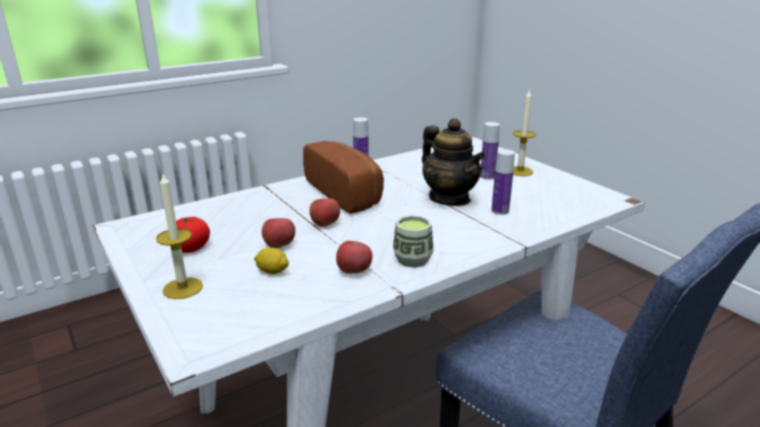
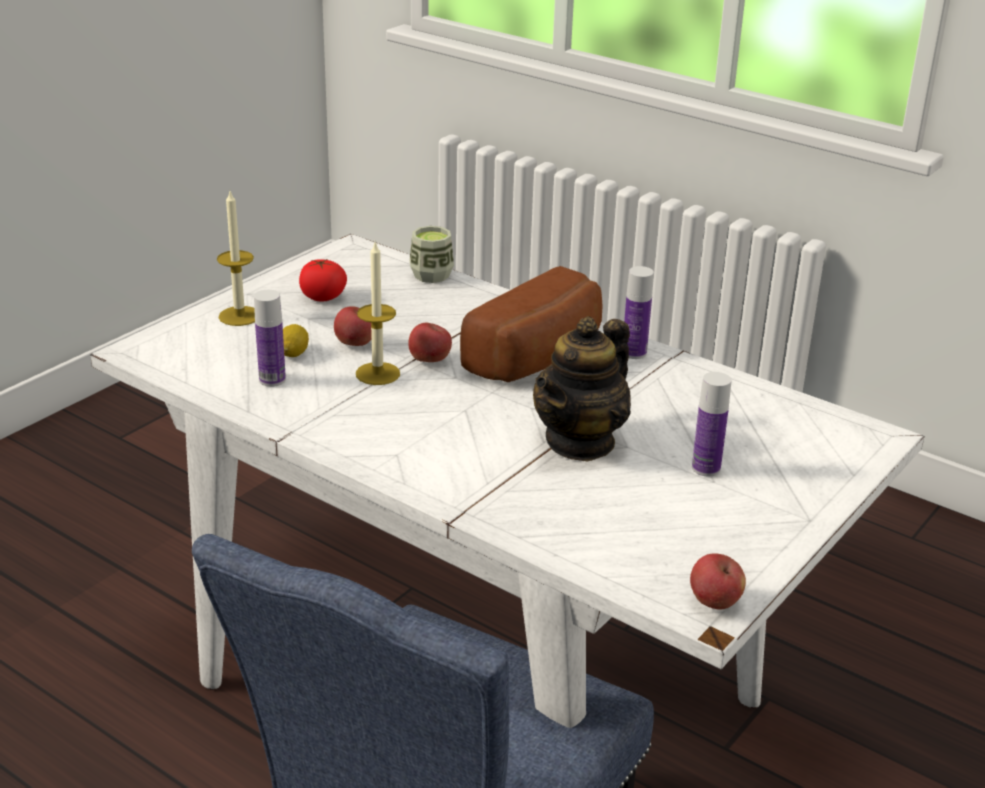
camera: 70 degrees right, 5 degrees up
apple [336,241,372,274] -> apple moved to [690,553,746,610]
cup [393,215,434,268] -> cup moved to [410,226,454,283]
bottle [491,149,515,215] -> bottle moved to [254,290,286,387]
candle [513,89,536,176] -> candle moved to [356,242,400,385]

